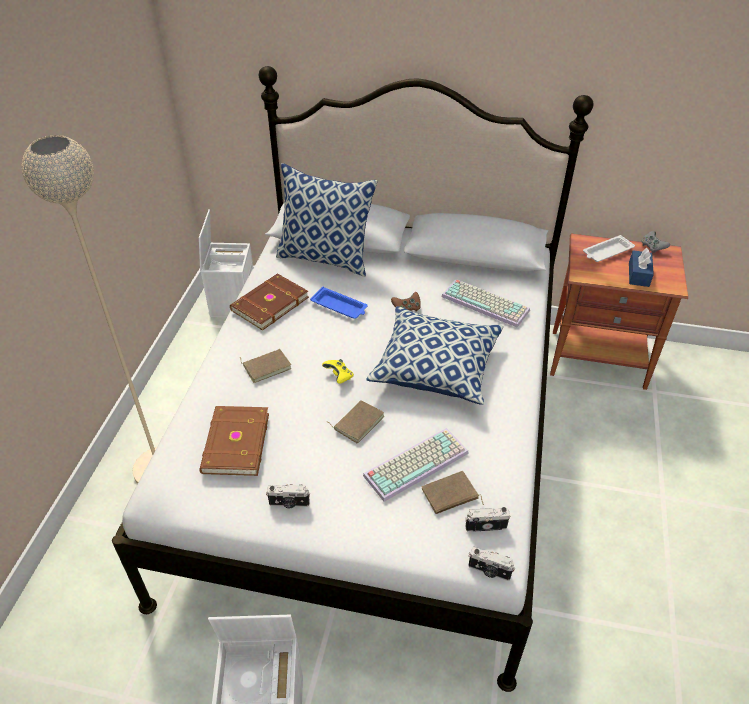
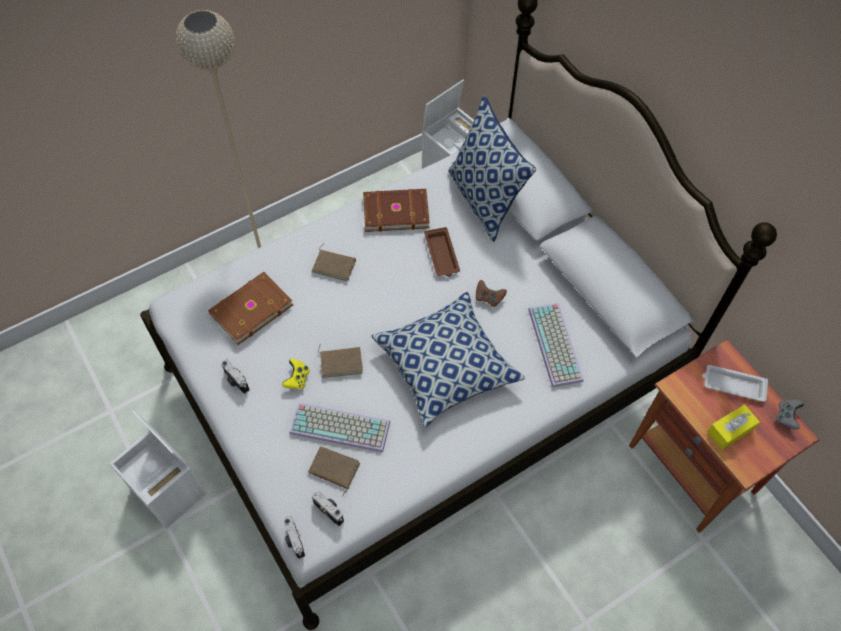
camera: 45 degrees right, 15 degrees up
blue tray [310,287,368,319] -> brown tray [424,227,460,277]
yellow game controller [322,359,354,384] -> yellow game controller moved to [282,359,310,389]
blue tissue box [629,248,654,287] -> yellow tissue box [707,404,760,450]

